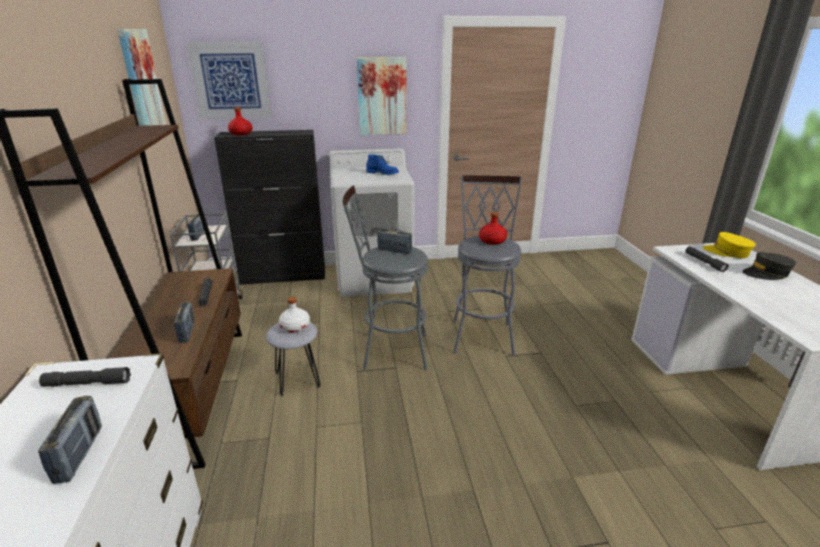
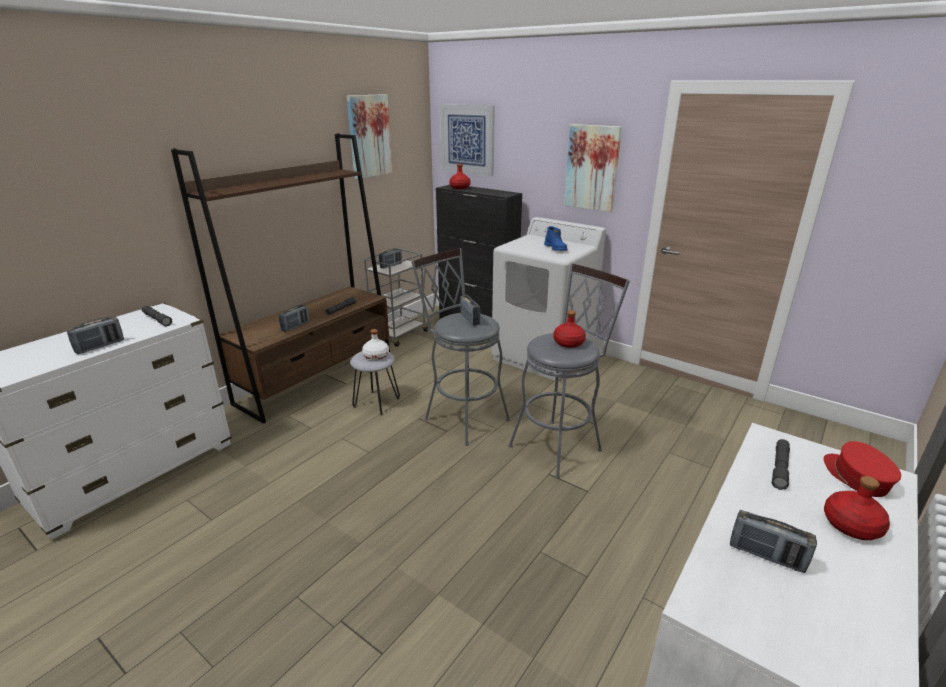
camera: 45 degrees right, 0 degrees up
yellow cap [703,232,756,258] -> red cap [824,441,901,497]
grey cap [743,252,796,280] -> red bottle [824,476,890,540]
none -> radio [730,510,817,573]

